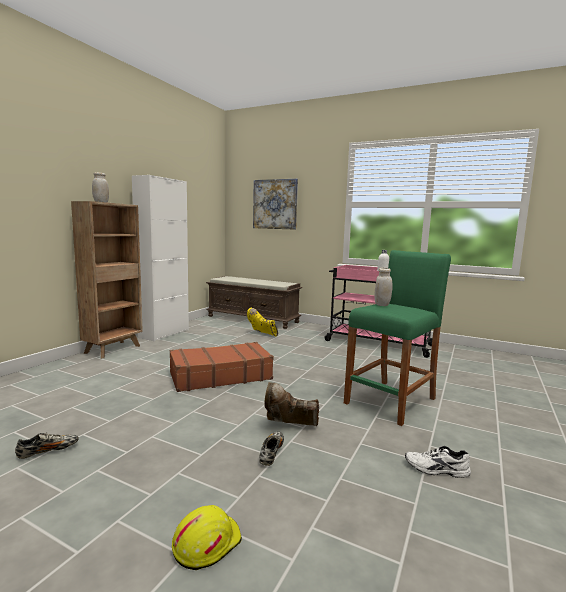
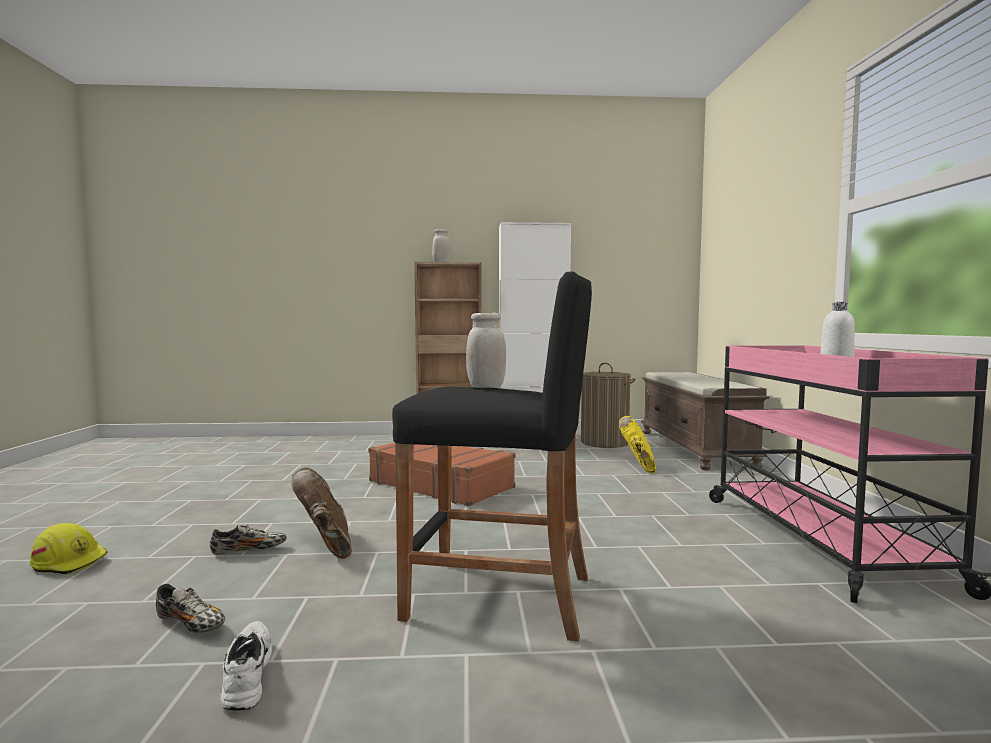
camera: 60 degrees right, 5 degrees down
shoe [15,432,79,459] -> shoe moved to [156,584,225,633]
picture [253,179,298,230] -> none
green stool [344,250,451,426] -> black stool [392,271,592,642]
none -> laundry basket [581,362,635,448]

